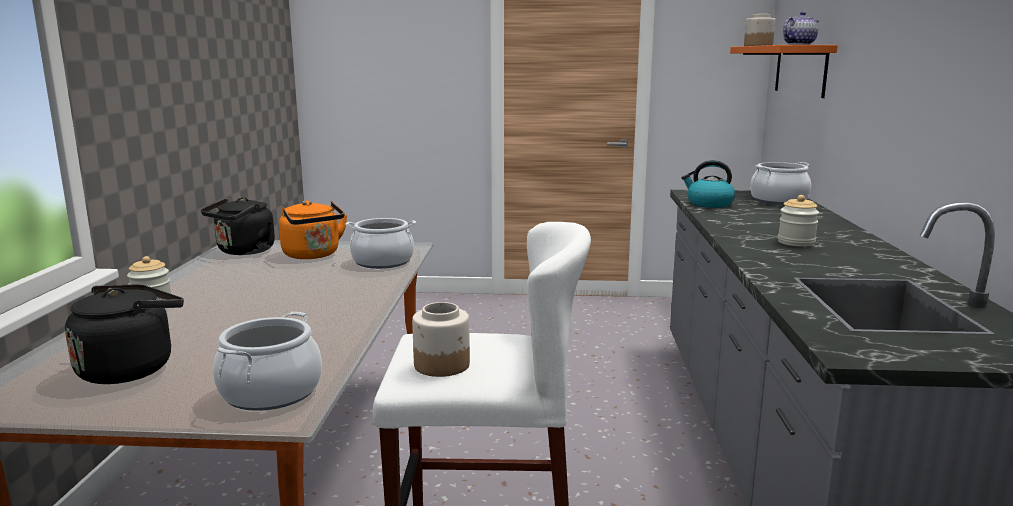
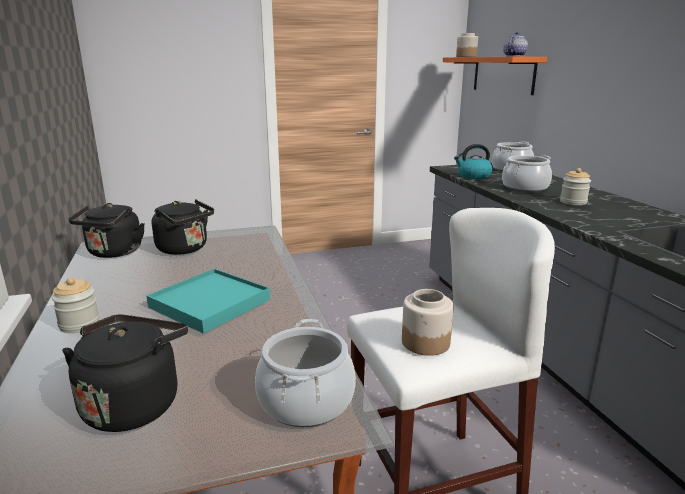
camera: 20 degrees left, 5 degrees up
orange kettle [279,200,347,259] -> black kettle [152,199,214,255]
cooking pot [345,218,416,269] -> cooking pot moved to [502,155,552,192]
none -> turquoise tray [146,269,270,333]

